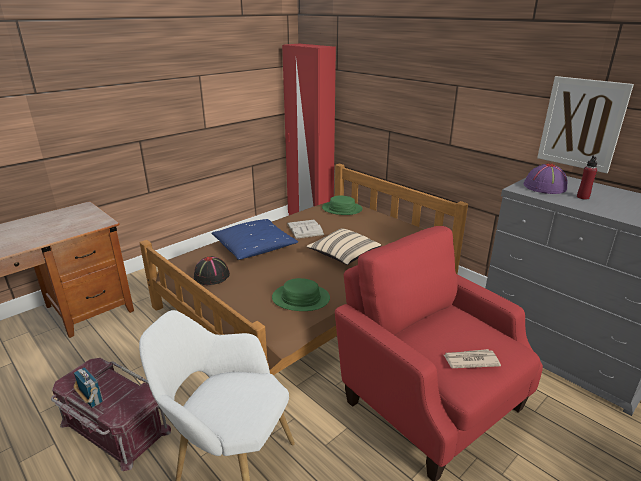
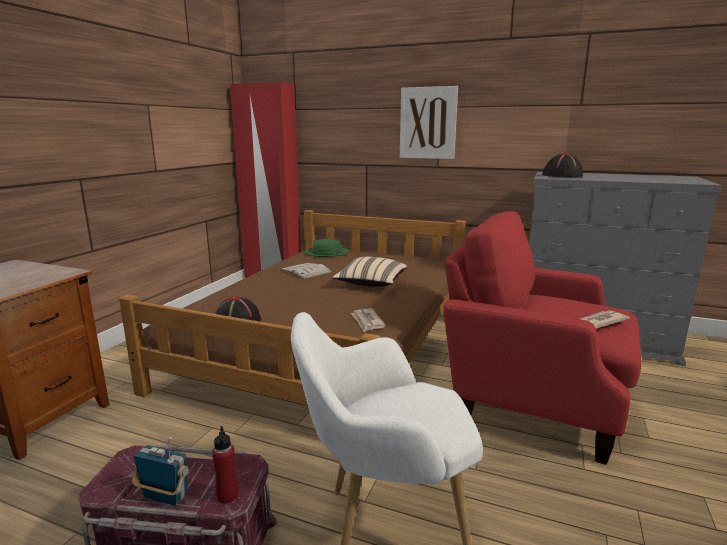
camera: 25 degrees left, 10 degrees down
blue pillow [211,219,298,260] -> none
green hat [272,278,330,311] -> newspaper [351,308,385,332]
purple hat [524,163,568,194] -> black hat [542,153,583,177]
picture [537,76,634,173] -> picture moved to [400,86,458,159]
red bottle [577,155,597,200] -> red bottle moved to [212,426,238,504]

